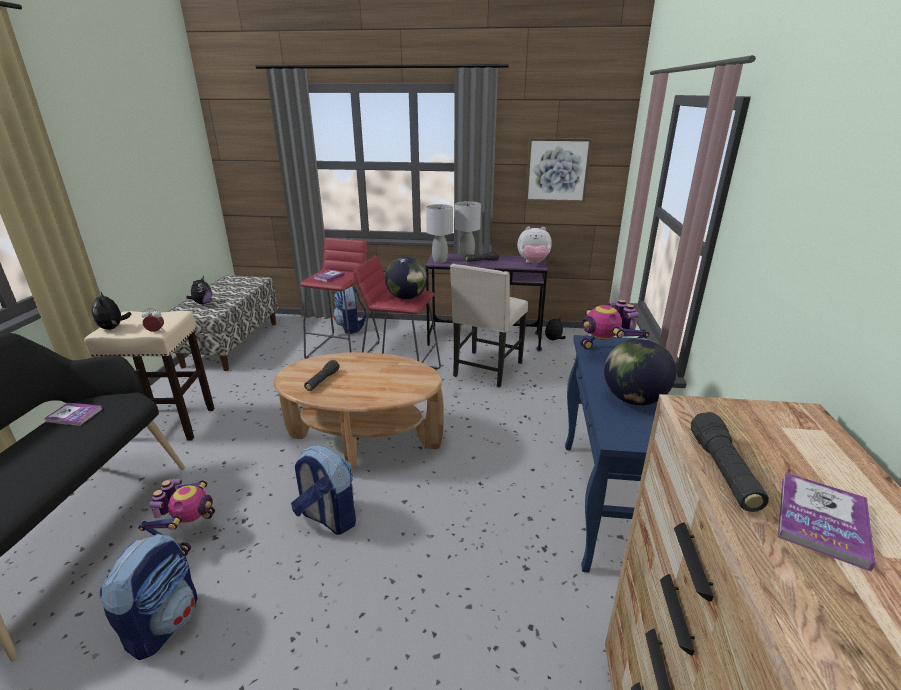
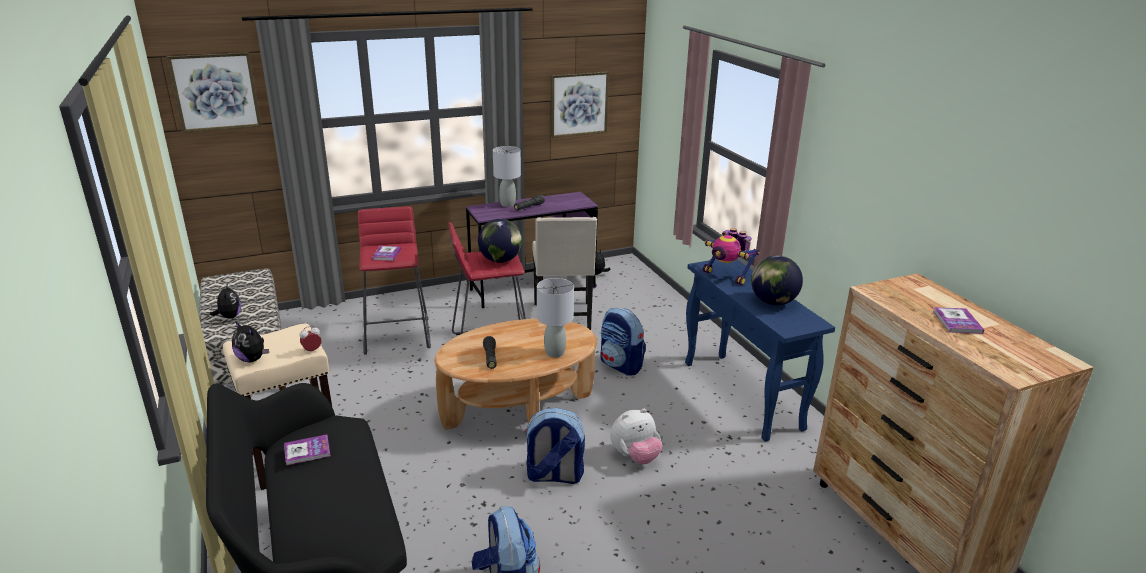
camera: 30 degrees left, 0 degrees up
toy robot [138,479,215,556] -> none
backpack [333,286,367,334] -> backpack moved to [600,308,646,376]
grey table lamp [426,204,453,263] -> grey table lamp moved to [537,278,574,358]
plush toy [517,227,552,264] -> plush toy moved to [610,409,662,464]
black flashlight [691,412,769,512] -> none
none -> picture [167,52,261,133]

